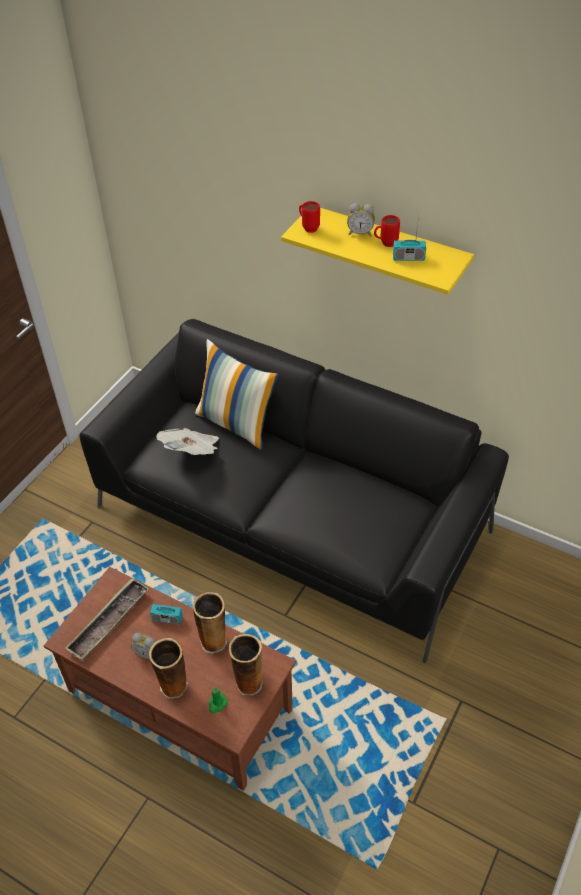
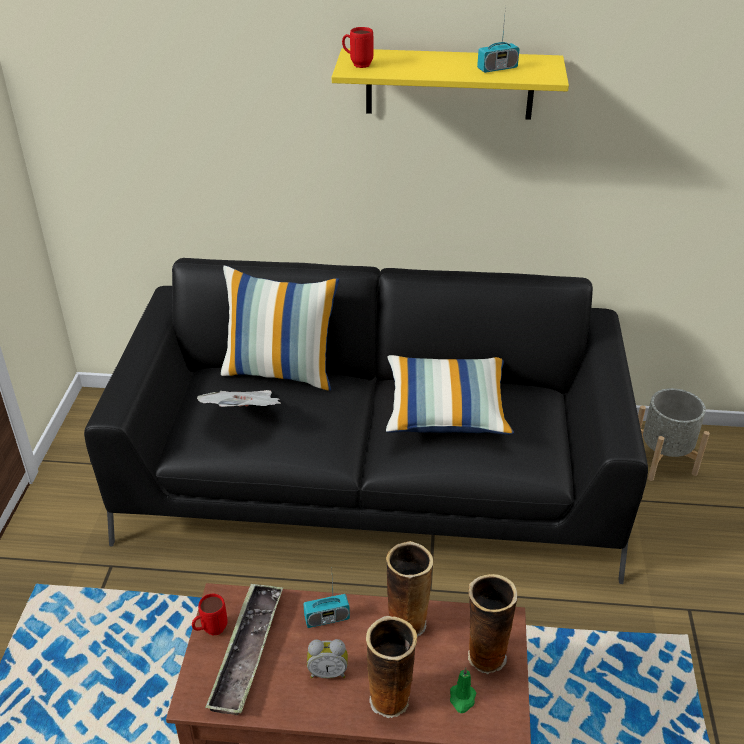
camera: 25 degrees left, 10 degrees down
alarm clock [347,203,375,237] -> none
red mug [374,215,400,247] -> red mug moved to [192,594,228,636]
none -> pillow [386,355,514,435]
none -> grey planter [638,388,710,481]

